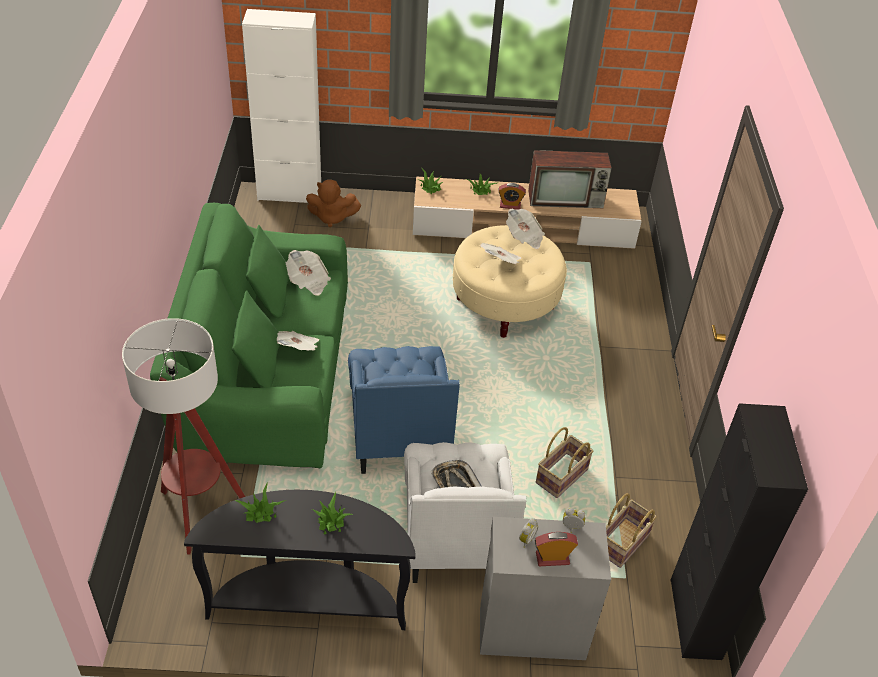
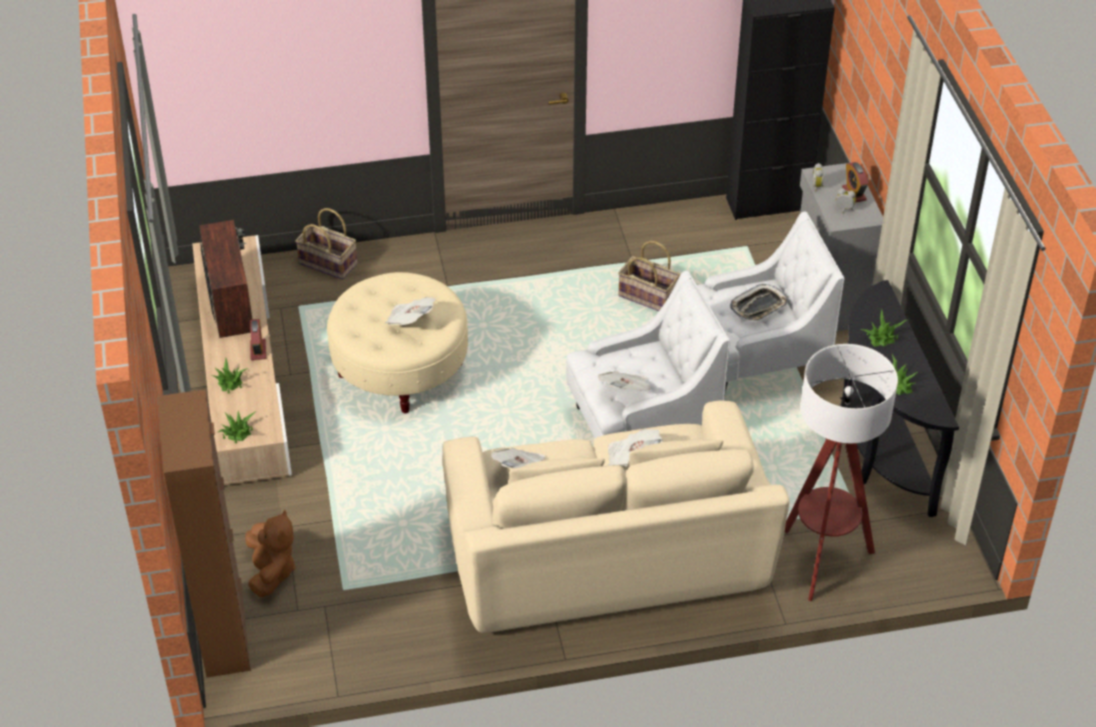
camera: 100 degrees left, 0 degrees up
green sofa [150,203,348,468] -> beige sofa [442,400,790,633]
white cabinet [242,9,321,203] -> brown cabinet [158,389,251,678]
blue armchair [348,346,460,474] -> white armchair [566,271,730,438]
newspaper [506,208,545,249] -> newspaper moved to [598,371,651,391]
basket [606,493,657,568] -> basket moved to [295,208,357,280]

